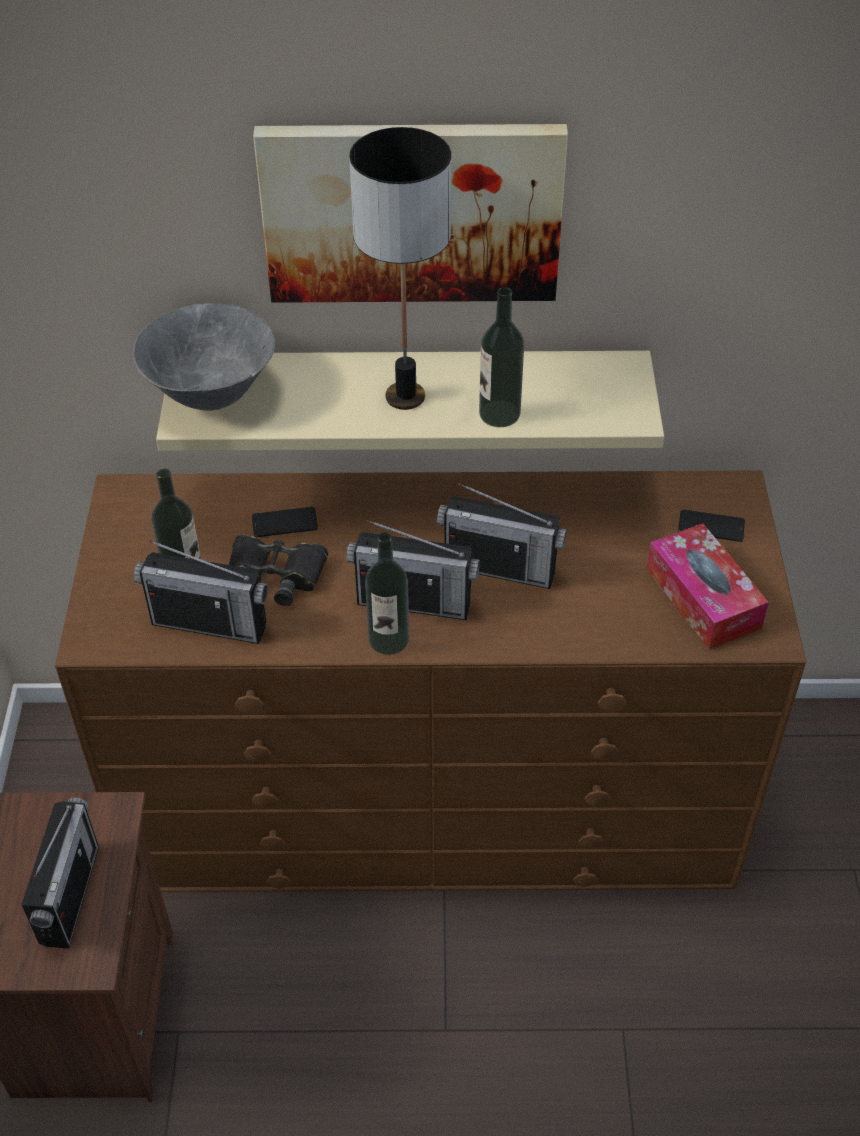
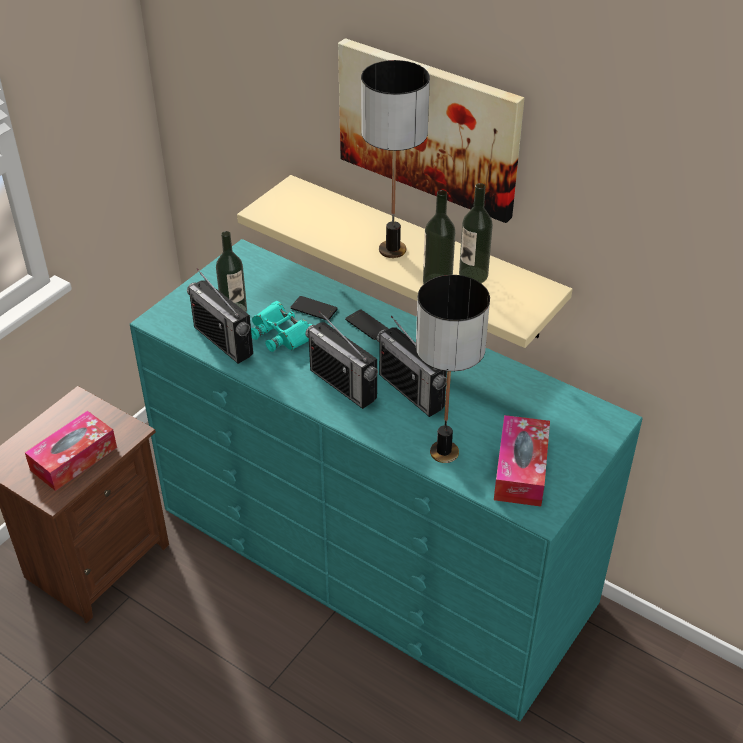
camera: 35 degrees right, 5 degrees down
radio [22,797,99,949] -> tissue box [25,411,117,491]
brown dresser [55,470,806,892] -> turquoise dresser [130,239,643,721]
grey bowl [133,303,275,411] -> none
black binoculars [229,535,328,606] -> turquoise binoculars [251,301,313,352]
bottle [365,532,409,655] -> bottle moved to [459,183,493,283]
phone [678,510,745,542] -> phone moved to [345,309,389,340]
none -> table lamp [416,275,490,463]

